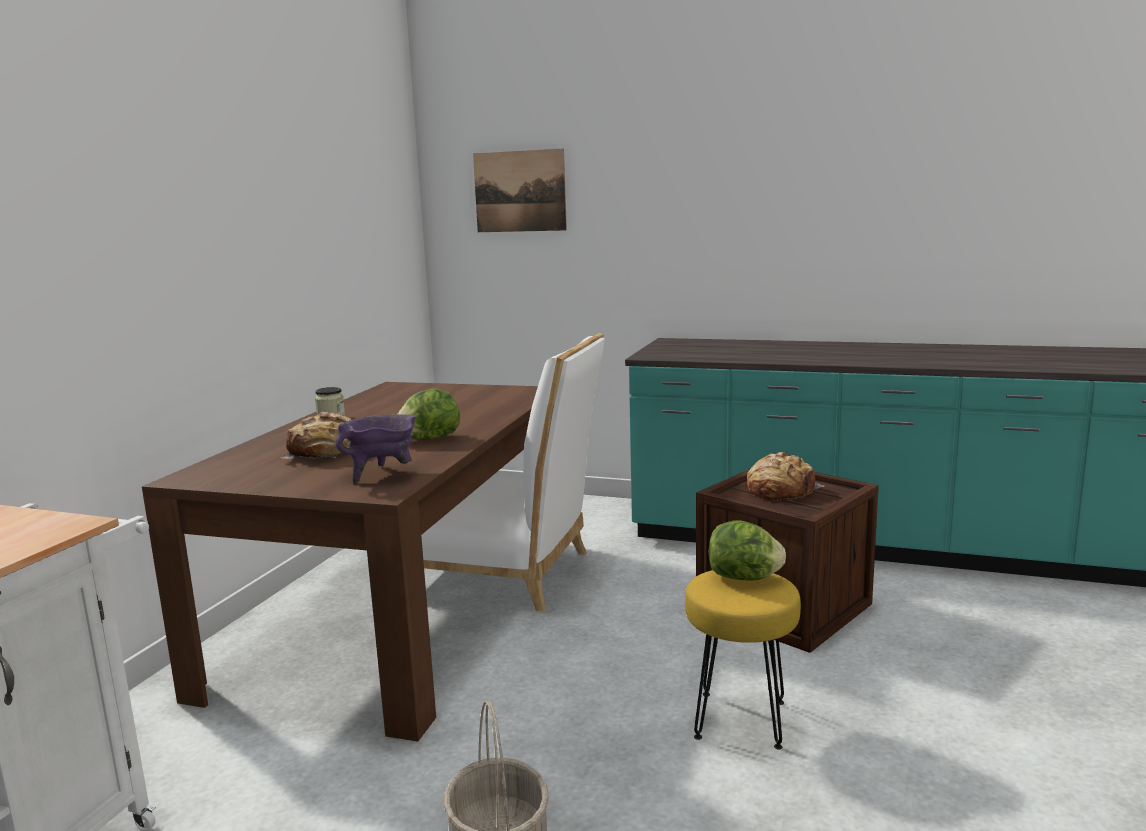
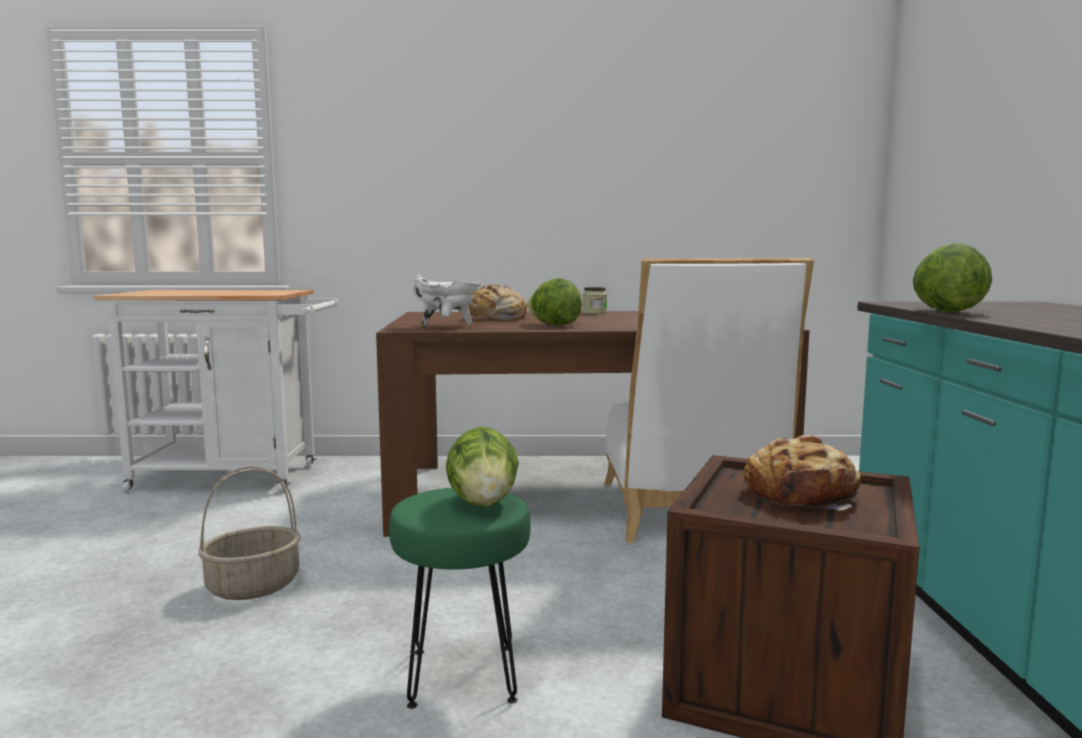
camera: 70 degrees right, 5 degrees down
purple cooking pot [336,415,416,484] -> white cooking pot [413,274,481,326]
picture [473,149,567,232] -> none
yellow stool [685,570,801,750] -> green stool [389,488,531,709]
none -> lettuce [913,243,992,312]

